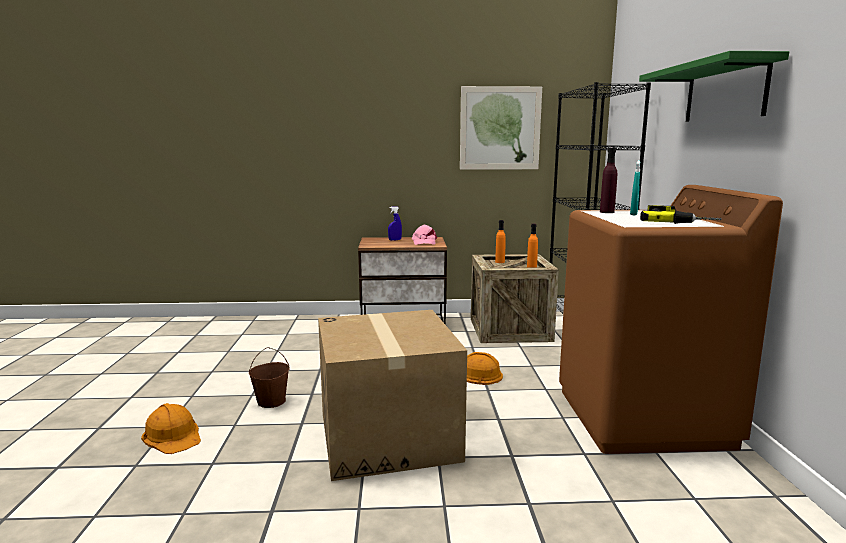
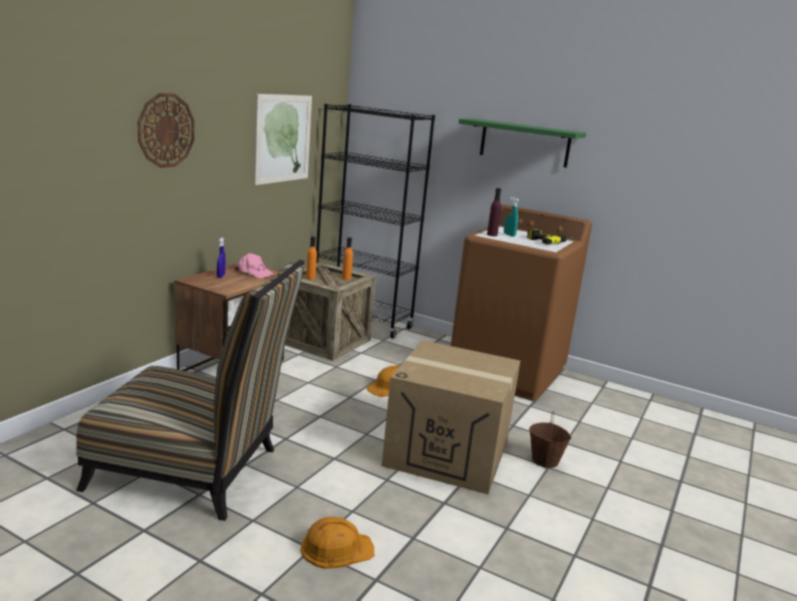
camera: 60 degrees left, 5 degrees up
brown bucket [249,347,290,408] -> brown bucket moved to [529,411,571,468]
none -> chair [76,260,305,521]
none -> wall clock [138,93,195,168]

